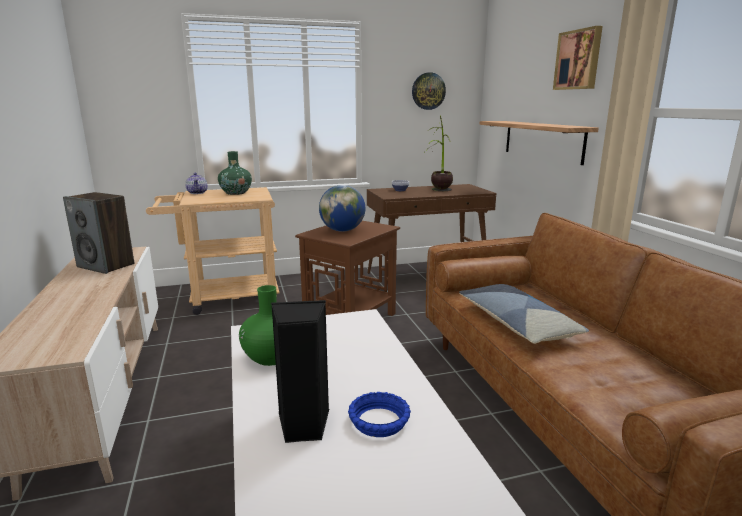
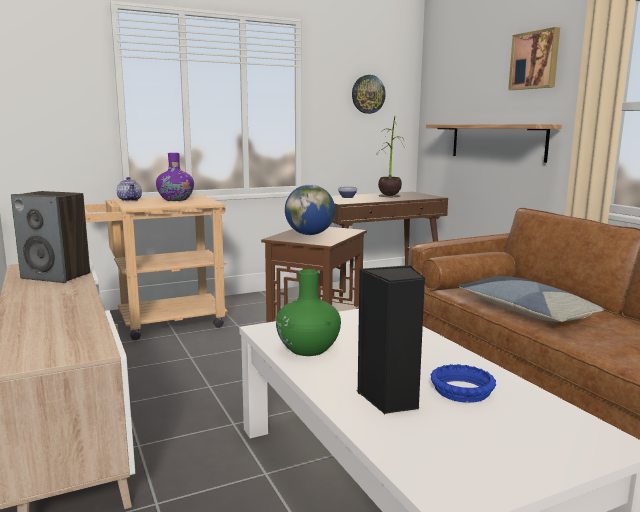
camera: 10 degrees left, 5 degrees down
green vase [218,151,252,195] -> purple vase [156,153,194,201]

